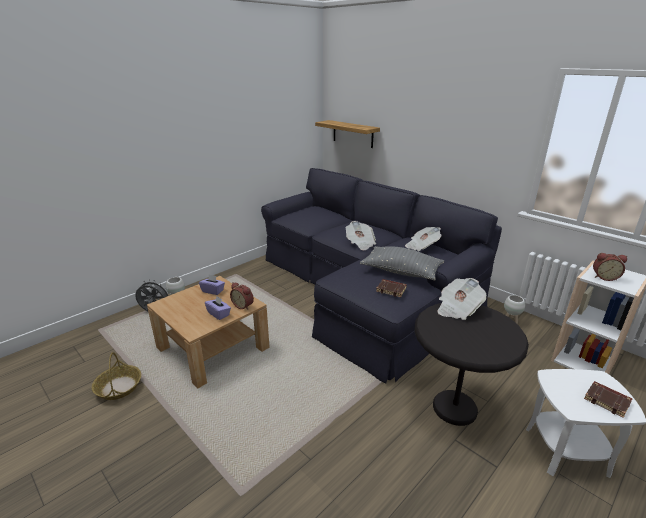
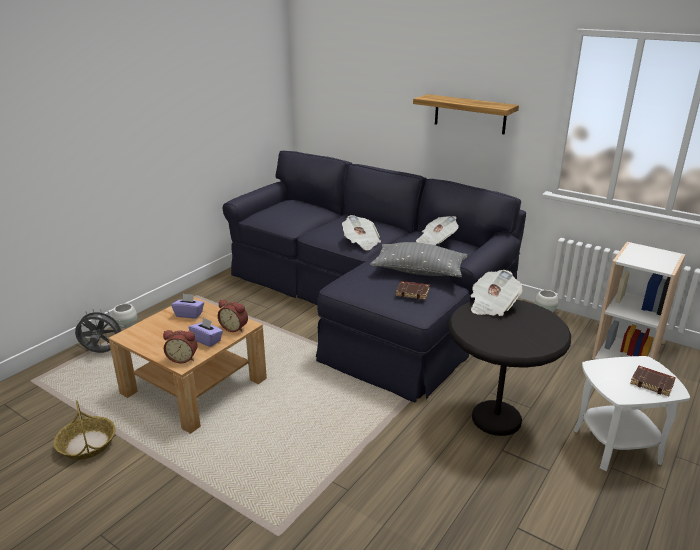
camera: 10 degrees left, 0 degrees up
shelf [315,120,380,148] -> shelf moved to [413,94,519,134]
alarm clock [593,253,627,281] -> alarm clock moved to [163,330,198,363]

